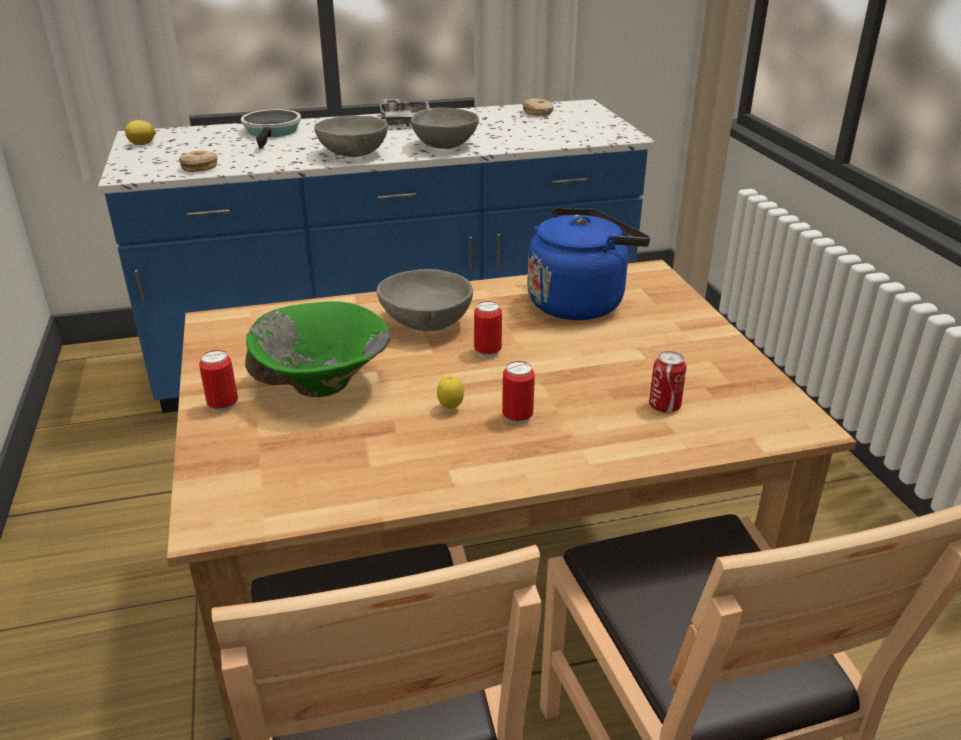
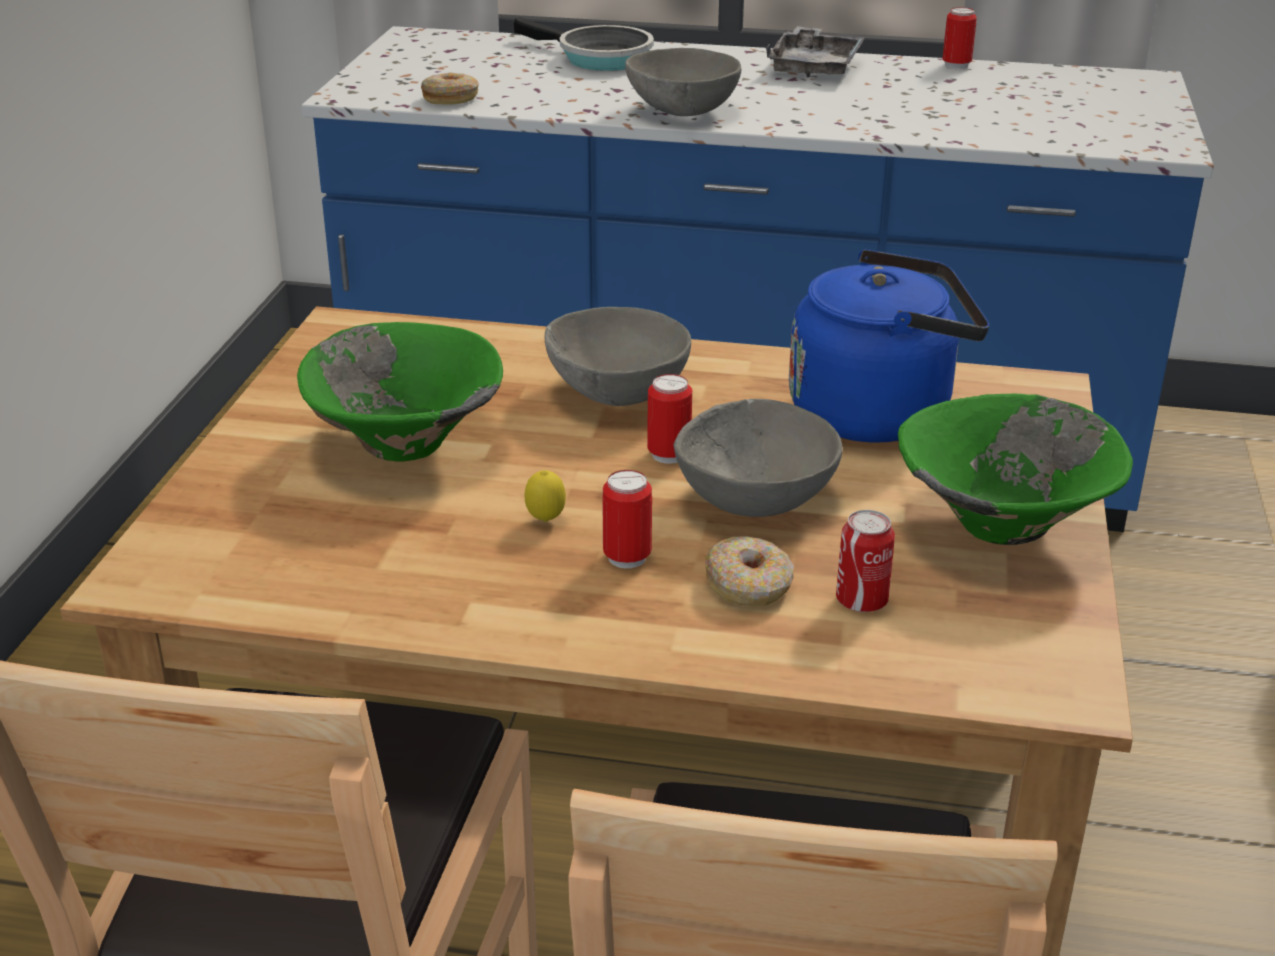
camera: 25 degrees right, 0 degrees up
lemon [125,120,156,145] -> none
can [199,350,238,412] -> can moved to [942,7,977,69]
frying pan [241,109,301,149] -> frying pan turned 105 degrees clockwise [514,17,654,71]
grey bowl [411,108,479,149] -> grey bowl moved to [674,399,843,517]
donut [522,99,554,116] -> donut moved to [705,536,794,606]
none -> green bowl [898,393,1133,545]

